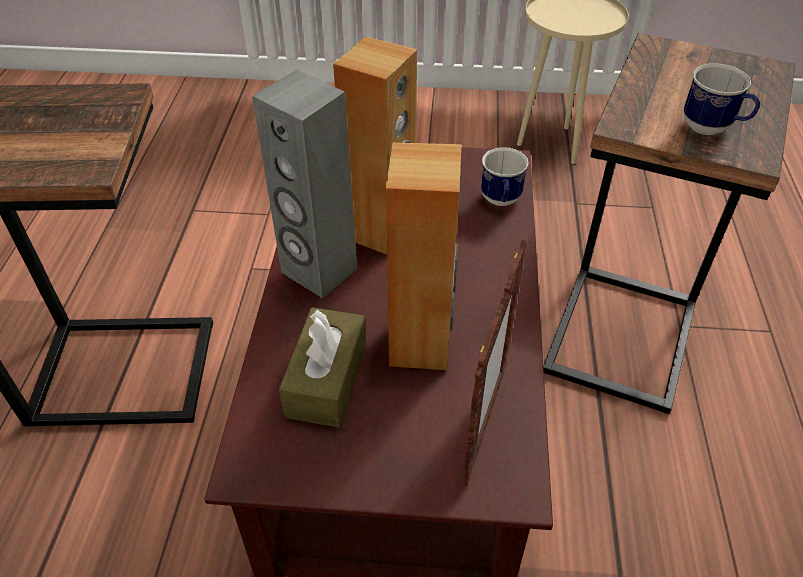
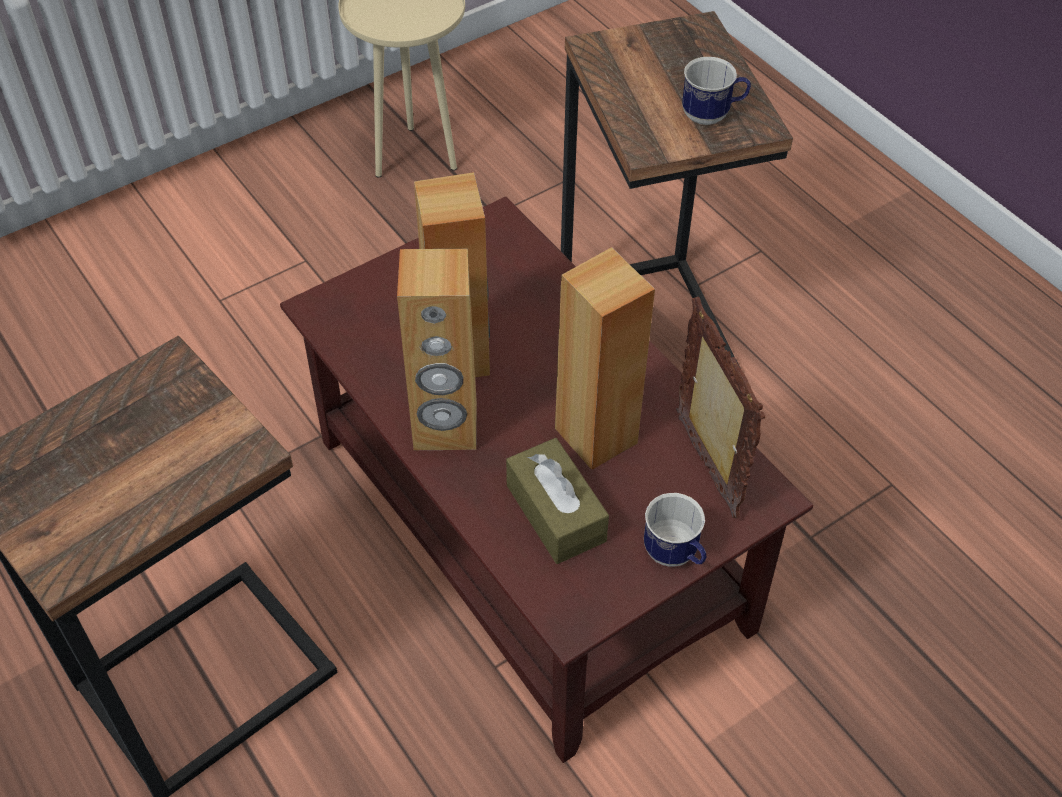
camera: 40 degrees left, 5 degrees up
grey speaker [252,70,357,298] -> brown speaker [397,249,477,450]
mug [481,147,528,206] -> mug moved to [644,493,706,567]

